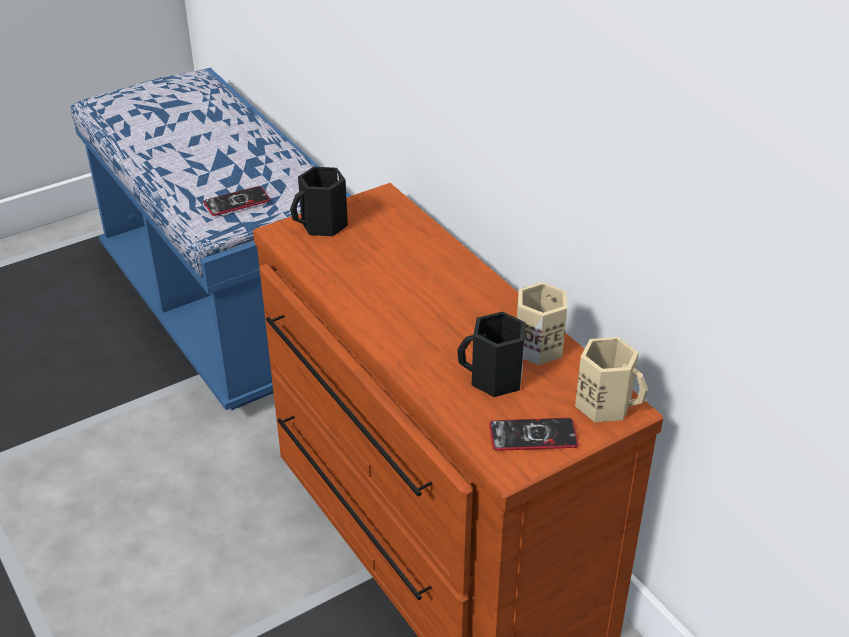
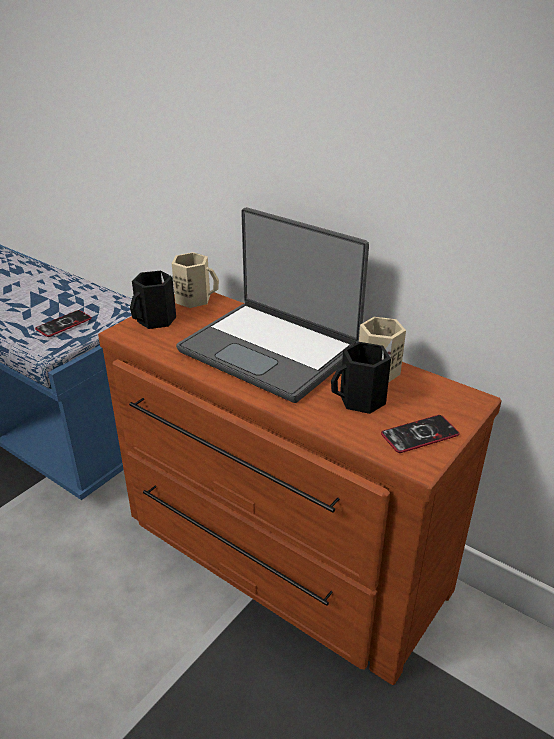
camera: 20 degrees left, 5 degrees down
beige mug [575,337,648,422] -> beige mug moved to [172,252,219,308]
none -> laptop [176,207,369,403]

